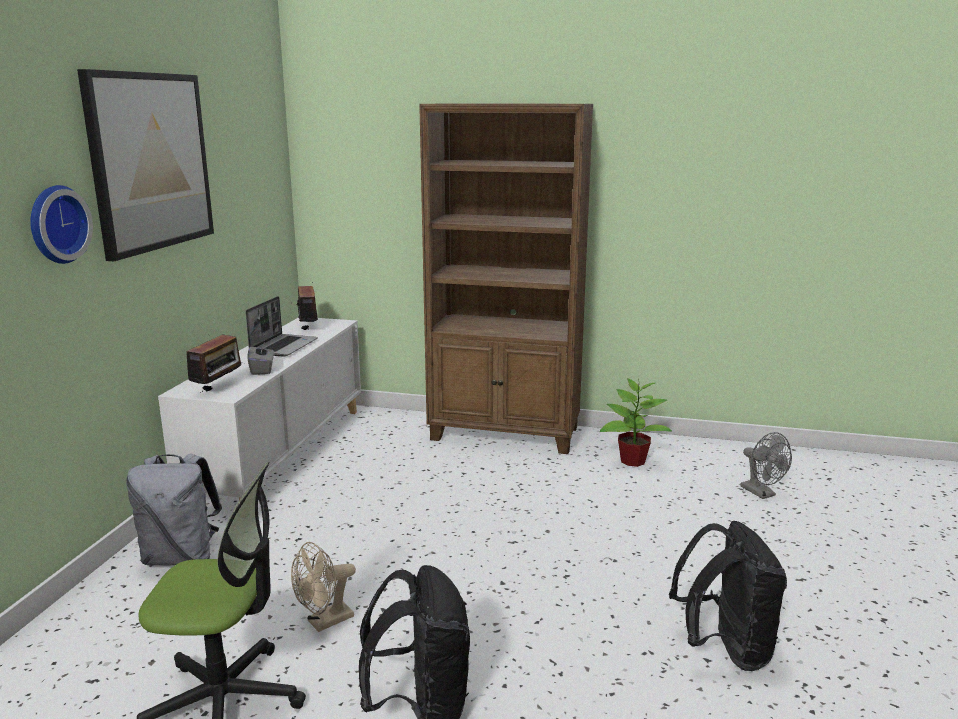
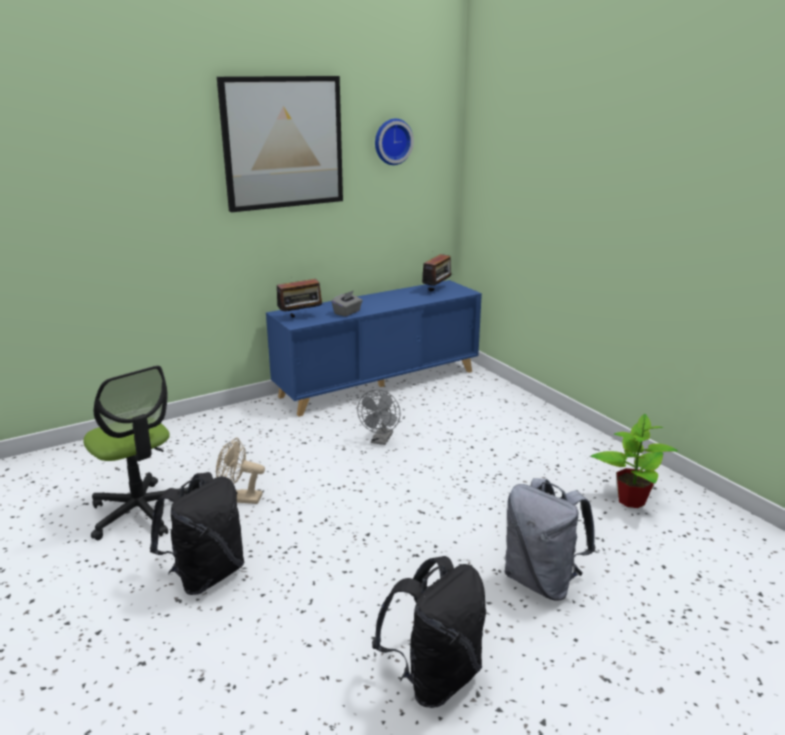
camera: 45 degrees right, 5 degrees up
wall clock [30,185,93,264] -> wall clock moved to [375,119,414,165]
grey backpack [126,454,222,566] -> grey backpack moved to [504,478,595,601]
white cabinet [158,318,361,500] -> blue cabinet [266,280,482,417]
laptop [245,296,318,357] -> none
brown bookcase [419,104,593,454] -> none
grey fan [740,432,792,499] -> grey fan moved to [357,390,401,445]

